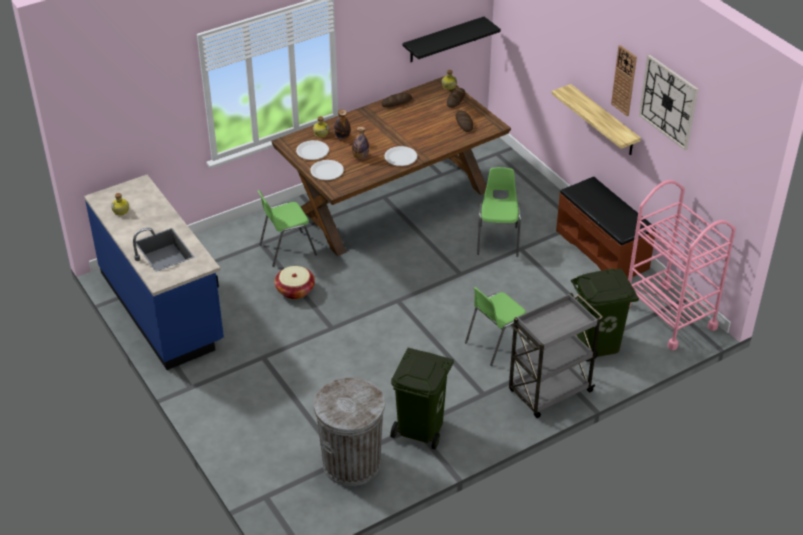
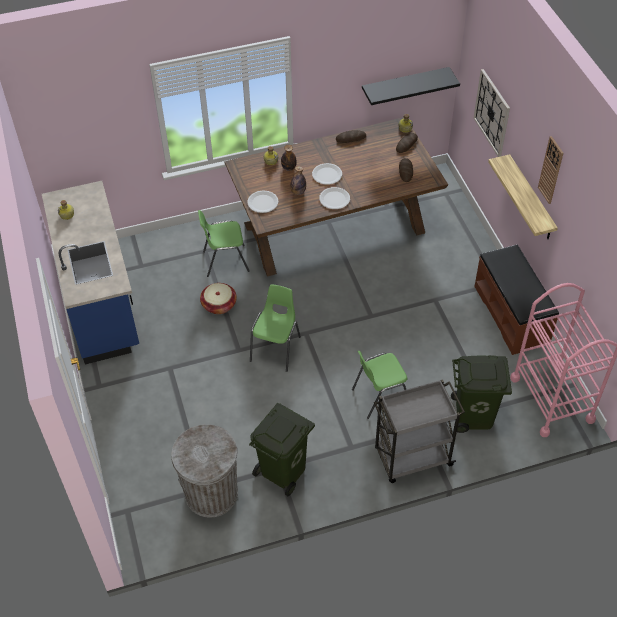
camera: 15 degrees right, 10 degrees up
white plate [296,140,329,160] -> white plate moved to [312,163,342,185]
green chair [477,167,521,257] -> green chair moved to [250,284,301,372]
wall clock [639,55,698,150] -> wall clock moved to [474,69,510,157]

